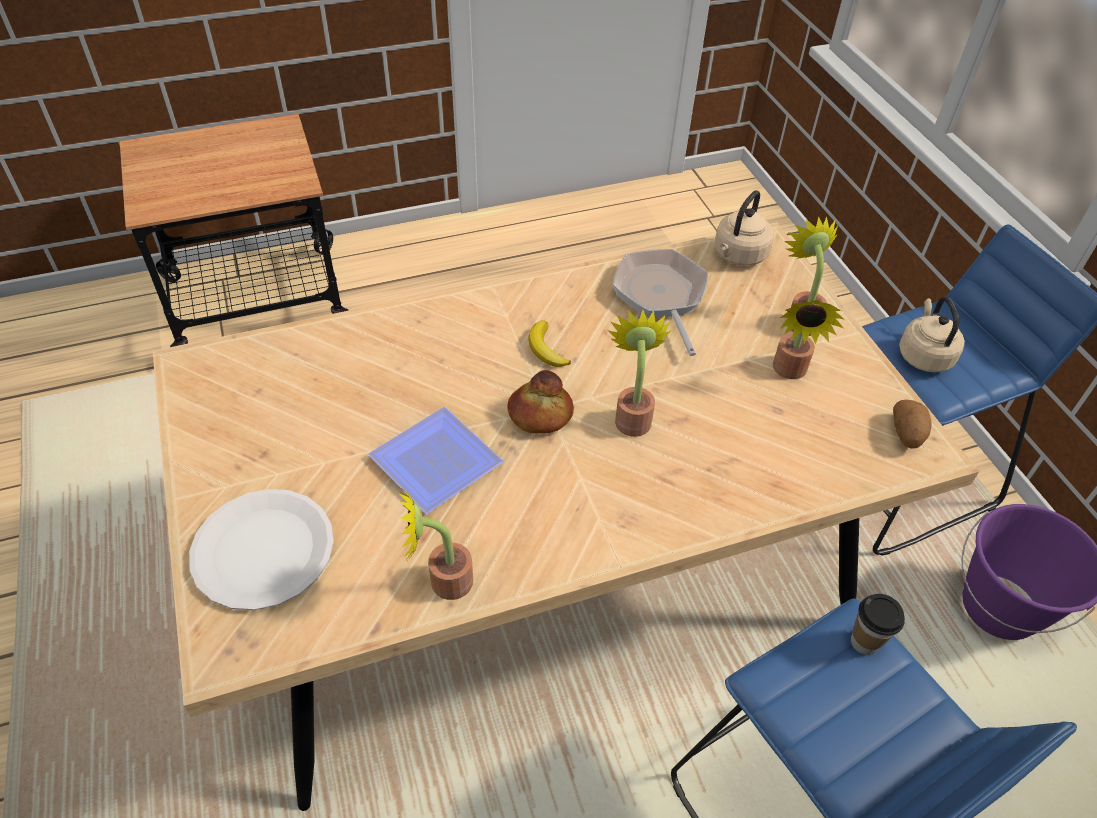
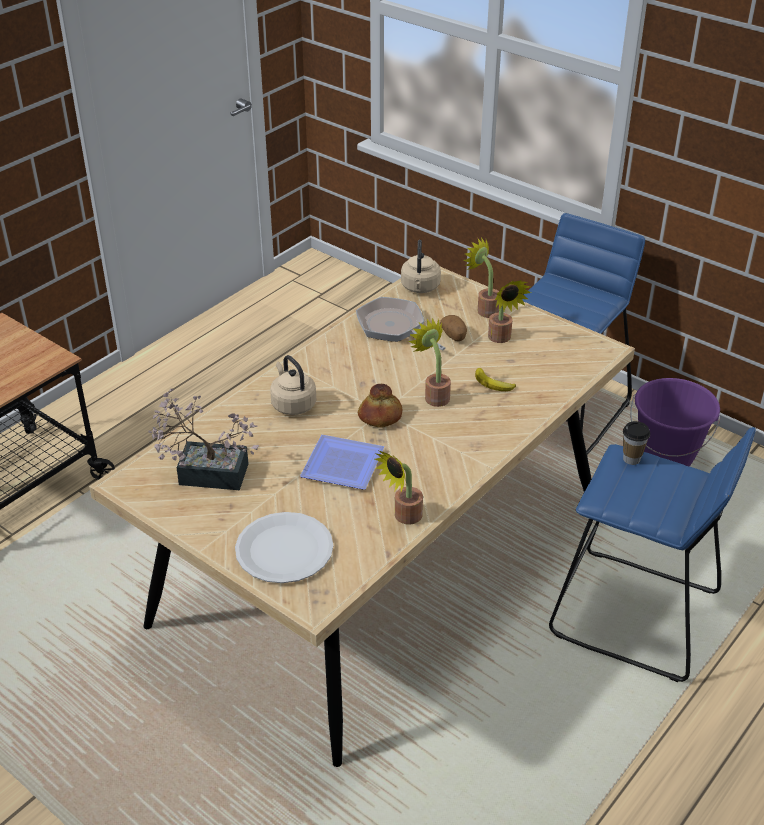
camera: 30 degrees left, 10 degrees down
banana [529,320,571,367] -> banana moved to [475,368,516,391]
potato [893,400,931,449] -> potato moved to [440,315,467,341]
beige kettle [899,297,965,373] -> beige kettle moved to [270,355,316,415]
none -> potted plant [148,388,259,490]

